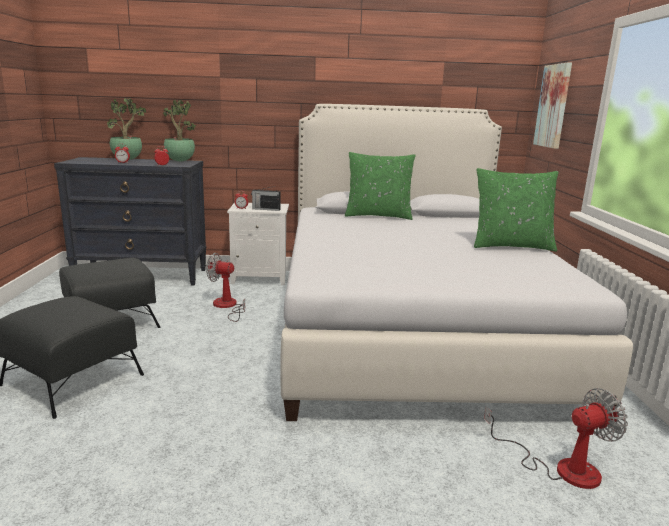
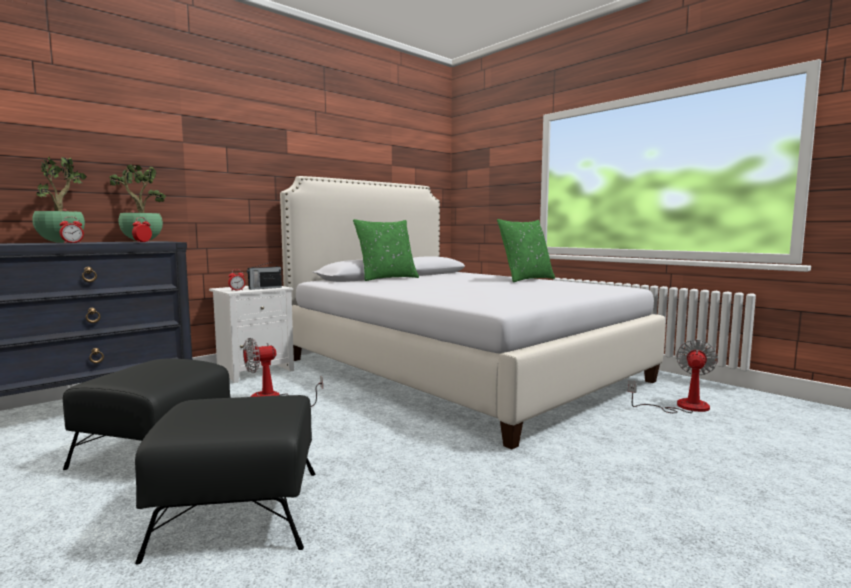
camera: 40 degrees left, 10 degrees down
picture [533,62,572,149] -> none

